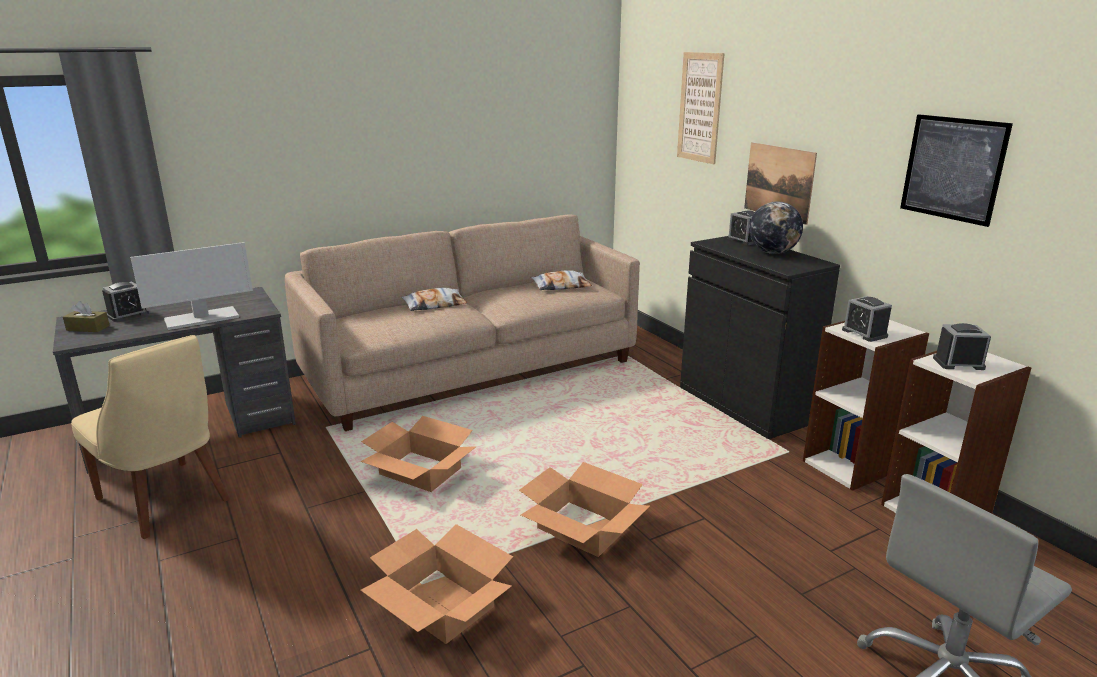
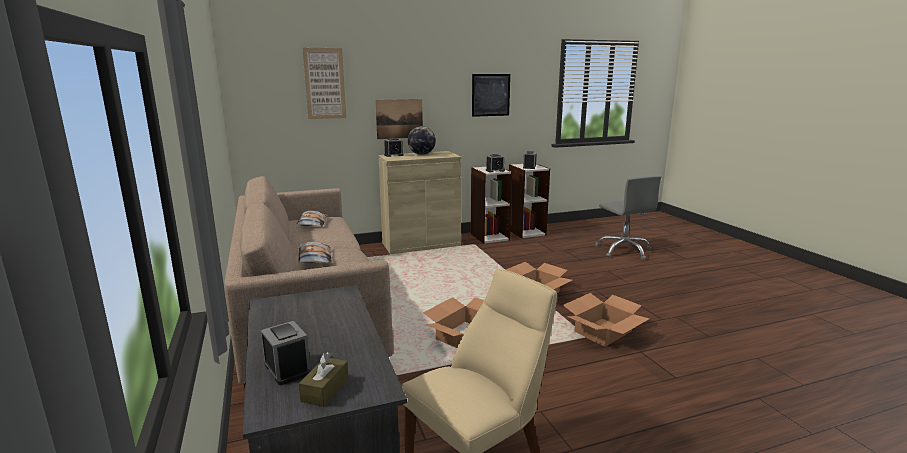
camera: 80 degrees left, 5 degrees down
monitor [130,242,253,330] -> none
black cabinet [680,236,840,439] -> beige cabinet [379,151,461,254]

